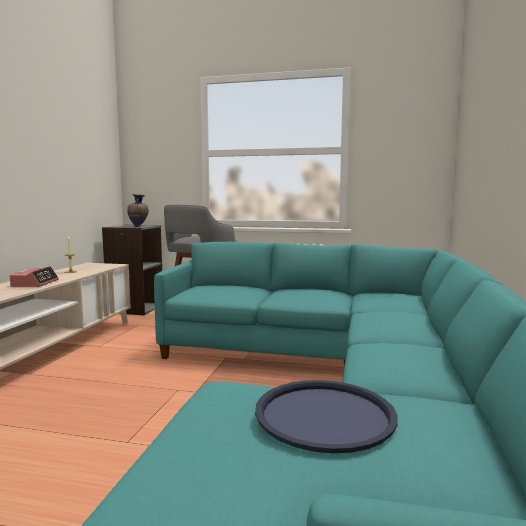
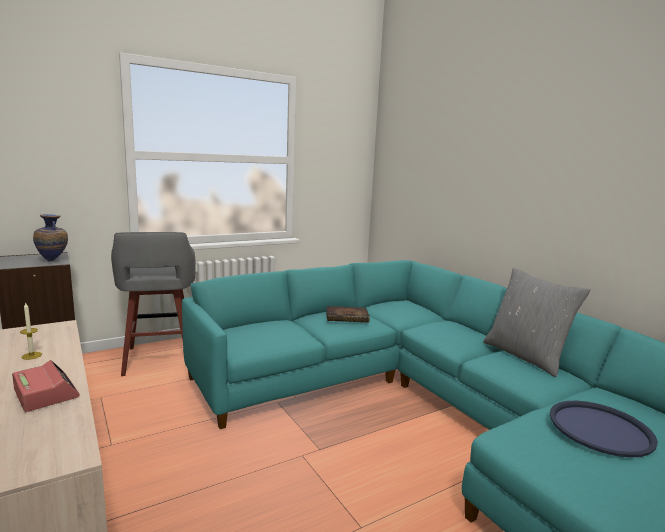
camera: 45 degrees left, 5 degrees up
none -> book [326,306,370,322]
none -> grey pillow [483,268,590,377]

